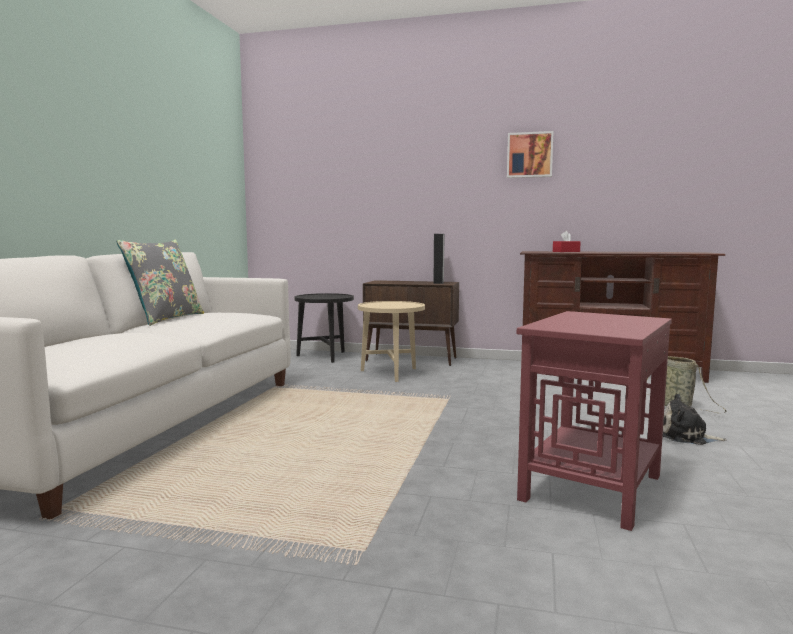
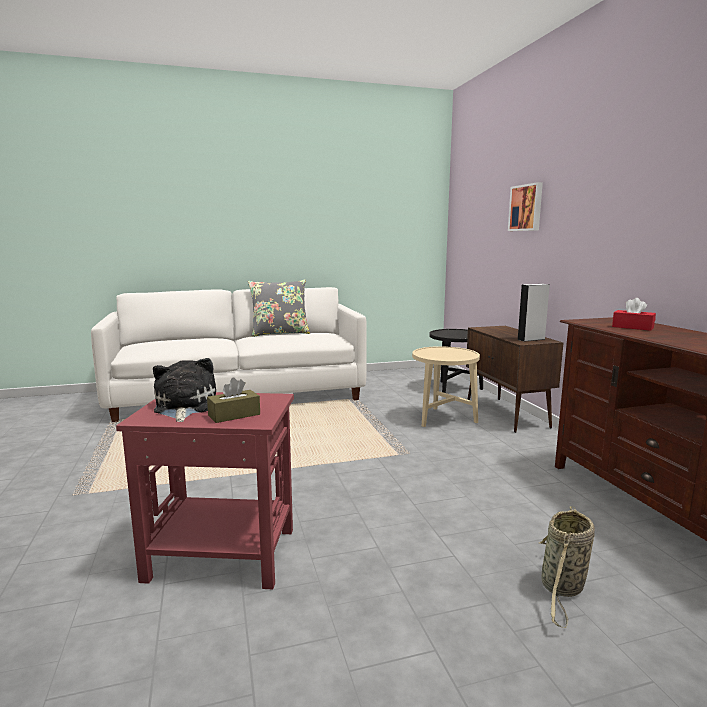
camera: 60 degrees right, 5 degrees up
picture [507,131,554,178] -> picture moved to [508,182,543,231]
plush toy [663,394,727,445] -> plush toy moved to [153,358,216,422]
none -> brown tissue box [207,378,260,423]

